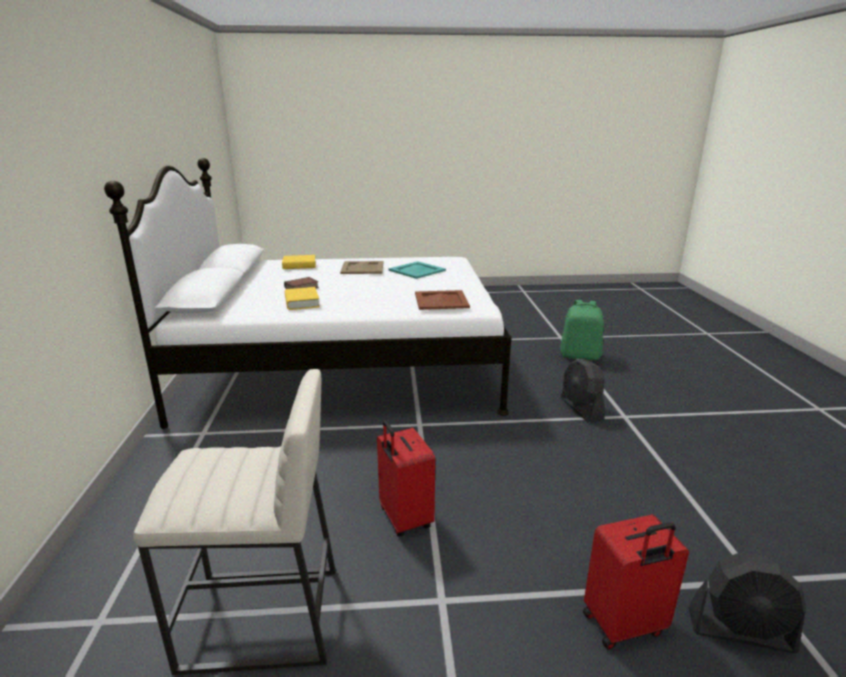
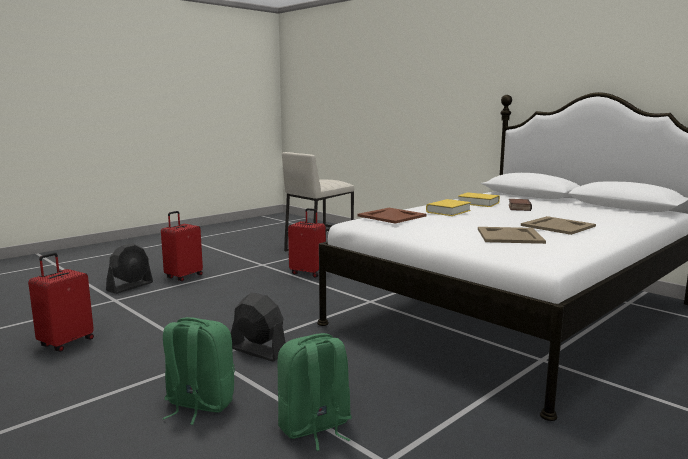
camera: 140 degrees right, 10 degrees down
yellow book [282,255,316,269] -> yellow book moved to [426,199,471,216]
turquoise tray [388,261,446,279] -> beige tray [478,227,546,244]
black fan [688,552,806,653] -> black fan turned 150 degrees clockwise [106,243,153,294]
none -> red suitcase [28,253,94,352]
none -> green backpack [162,317,235,425]

